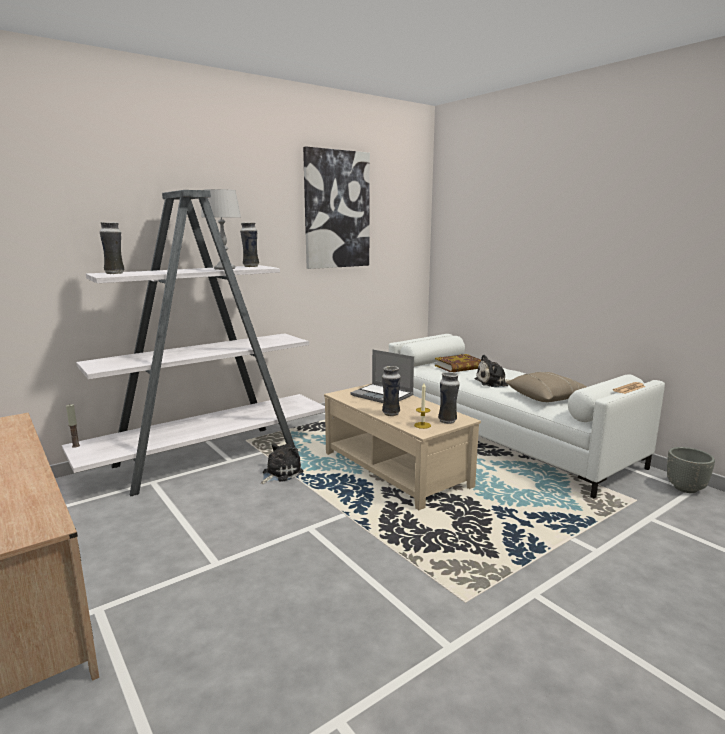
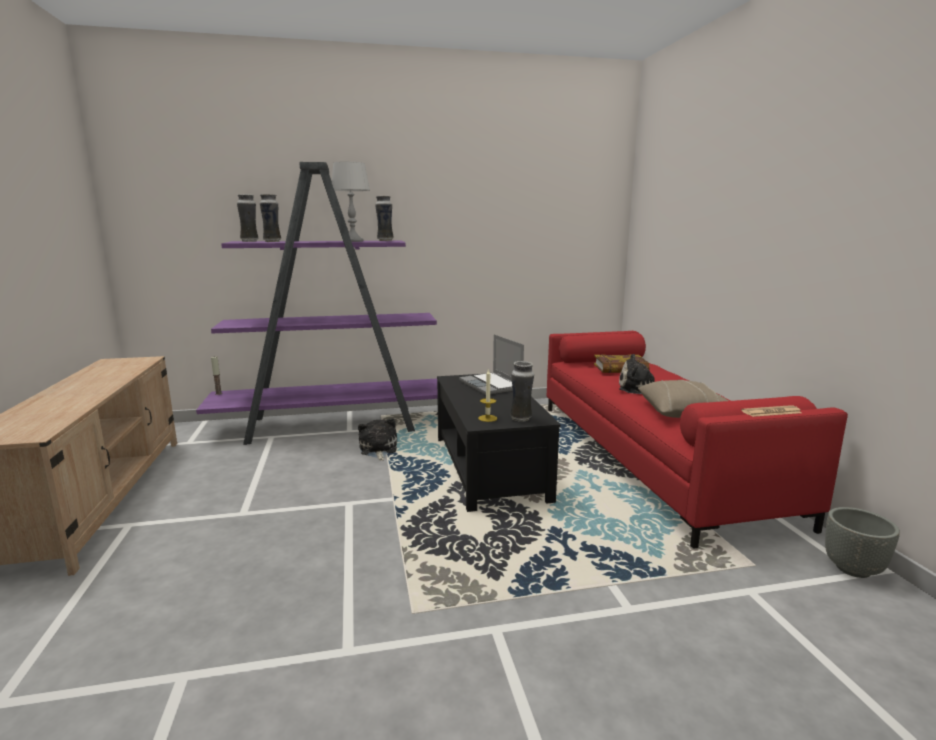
camera: 25 degrees right, 0 degrees up
white bookcase [62,190,325,496] -> purple bookcase [196,162,438,445]
plush toy [261,444,304,484] -> plush toy turned 75 degrees counterclockwise [358,418,397,461]
picture [303,147,370,269] -> none
beige coffee table [324,384,481,510] -> black coffee table [437,374,560,512]
vase [382,366,401,416] -> vase moved to [260,194,281,242]
white sofa [389,334,665,498] -> red sofa [546,331,848,549]

